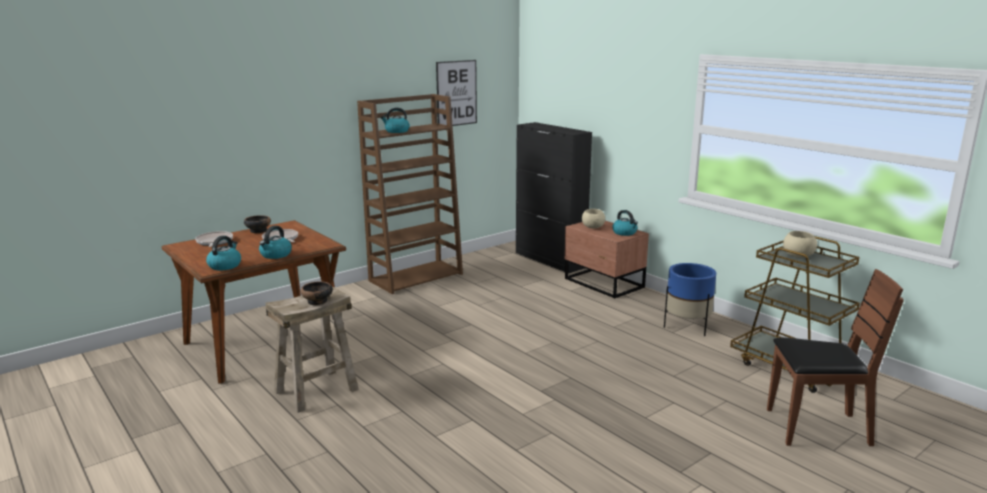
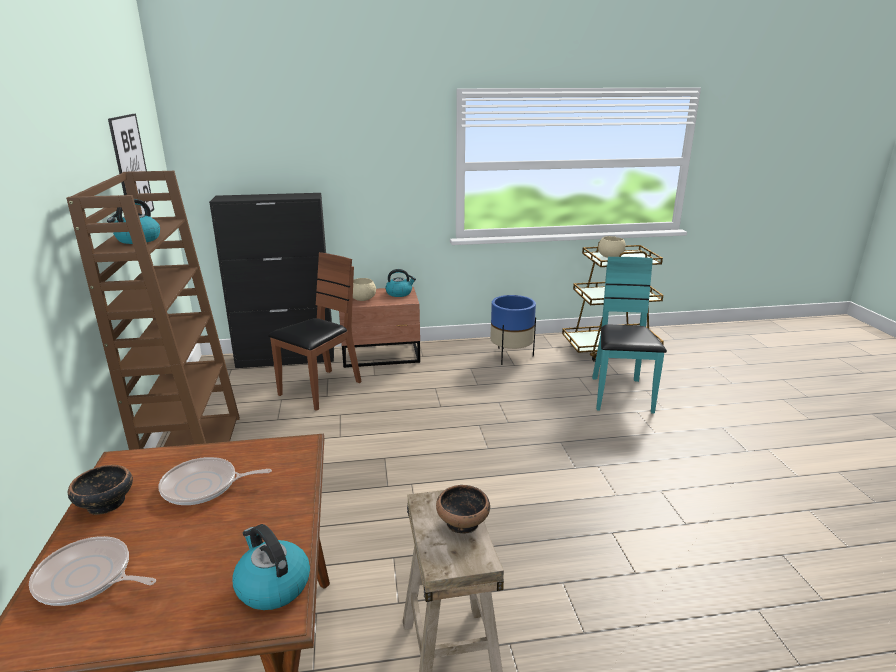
camera: 60 degrees left, 5 degrees up
kettle [259,226,292,259] -> none
brown chair [767,269,904,446] -> brown chair moved to [268,252,362,411]
none -> turquoise chair [592,257,667,413]

